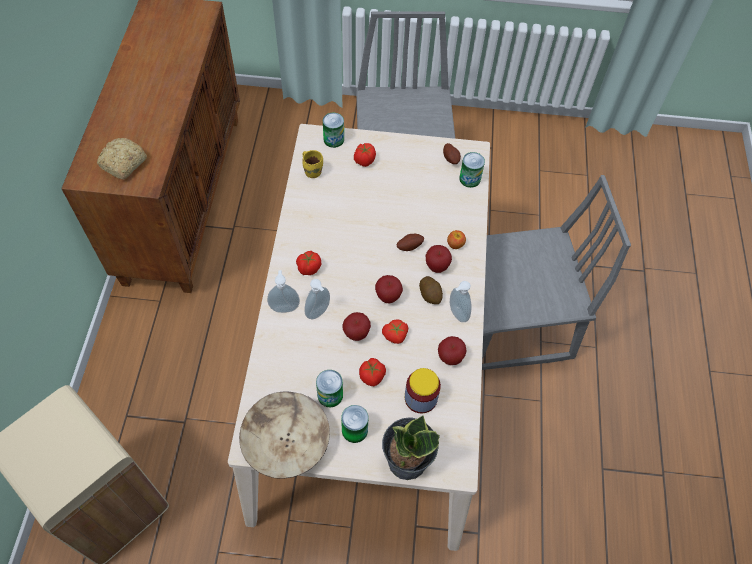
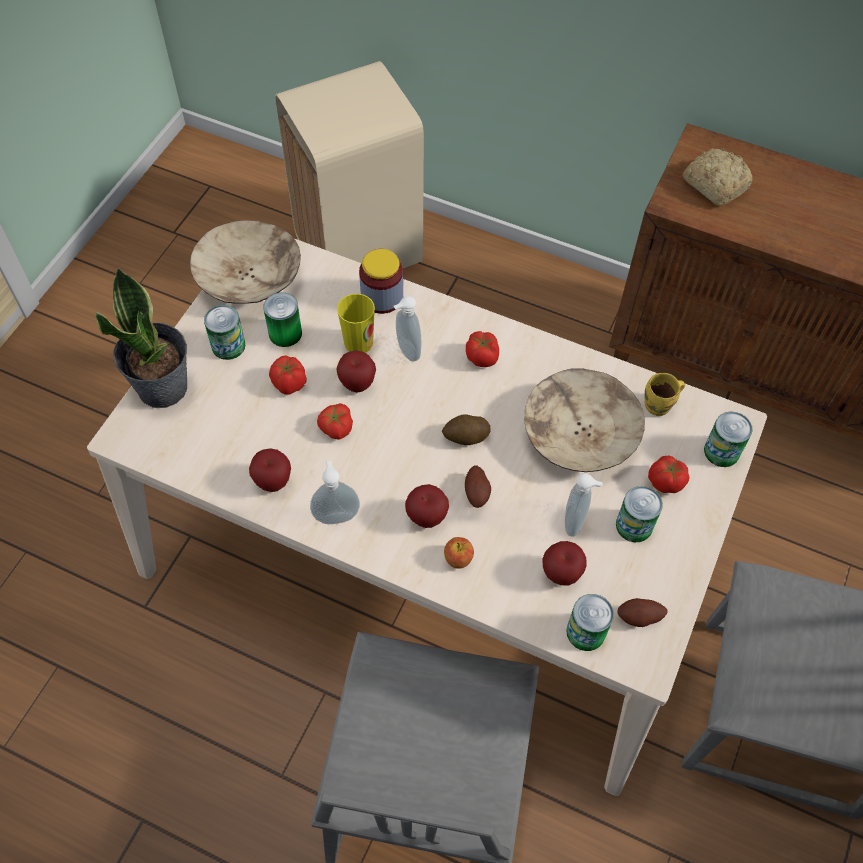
camera: 110 degrees right, 0 degrees up
soap dispenser [267,270,300,313] -> soap dispenser moved to [565,473,603,537]
apple [375,275,403,303] -> apple moved to [542,541,587,586]
jar [405,368,441,413] -> jar moved to [359,249,403,314]
potato [419,276,443,304] -> potato moved to [442,414,491,445]
none -> cup [337,294,375,353]
none -> beige bowl [524,368,645,472]
none -> can [616,486,663,542]

